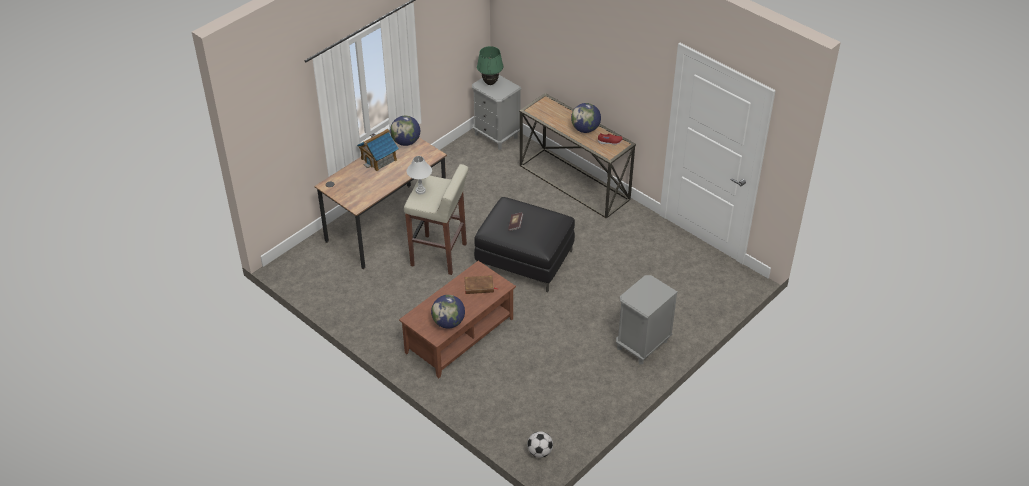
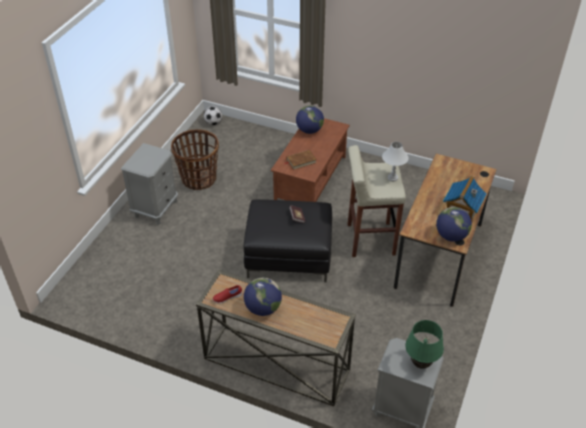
camera: 160 degrees right, 0 degrees up
none -> basket [171,129,219,190]

